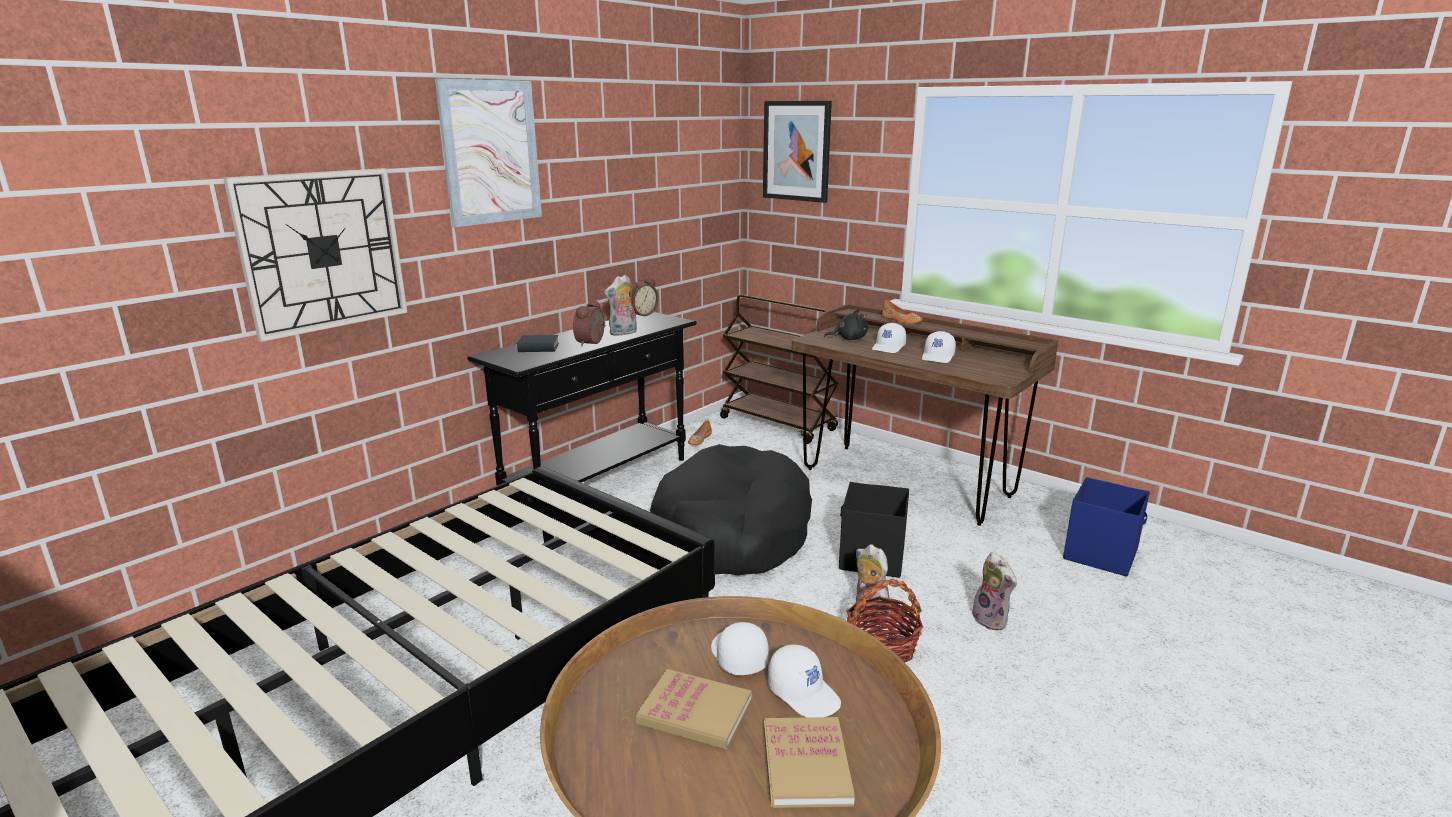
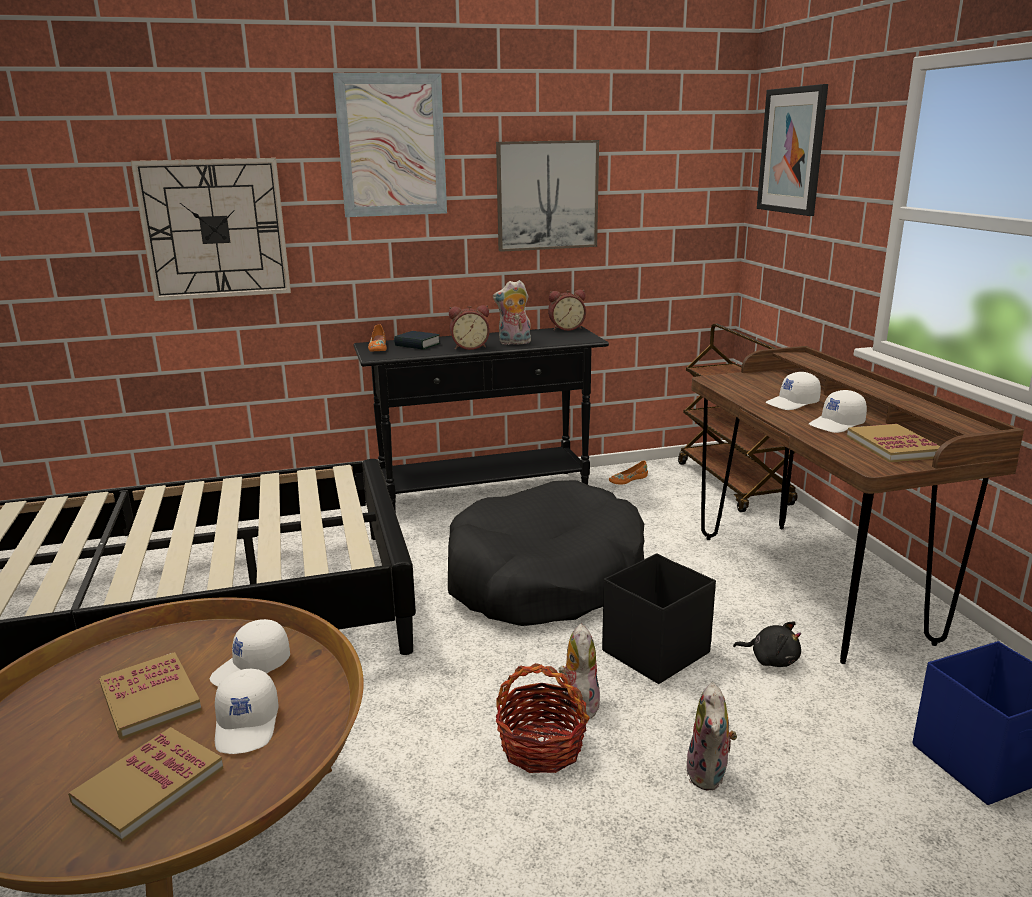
camera: 35 degrees right, 0 degrees up
alarm clock [573,300,605,347] -> alarm clock turned 150 degrees counterclockwise [449,305,490,350]
white cap [711,622,769,675] -> white cap turned 150 degrees counterclockwise [210,619,290,686]
black plush toy [824,310,868,340] -> black plush toy moved to [733,621,801,667]
orange shoe [882,300,922,324] -> orange shoe moved to [368,324,387,351]
none -> picture [496,140,599,252]
none -> book [847,424,940,463]

